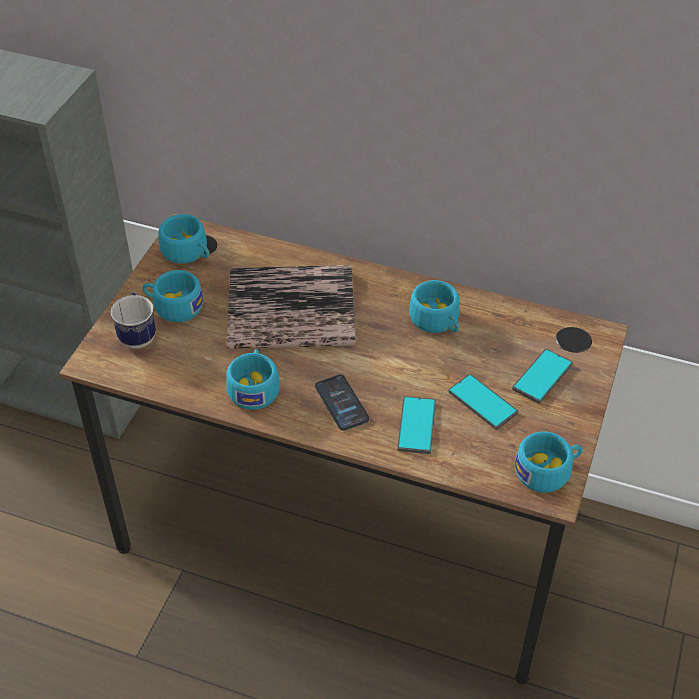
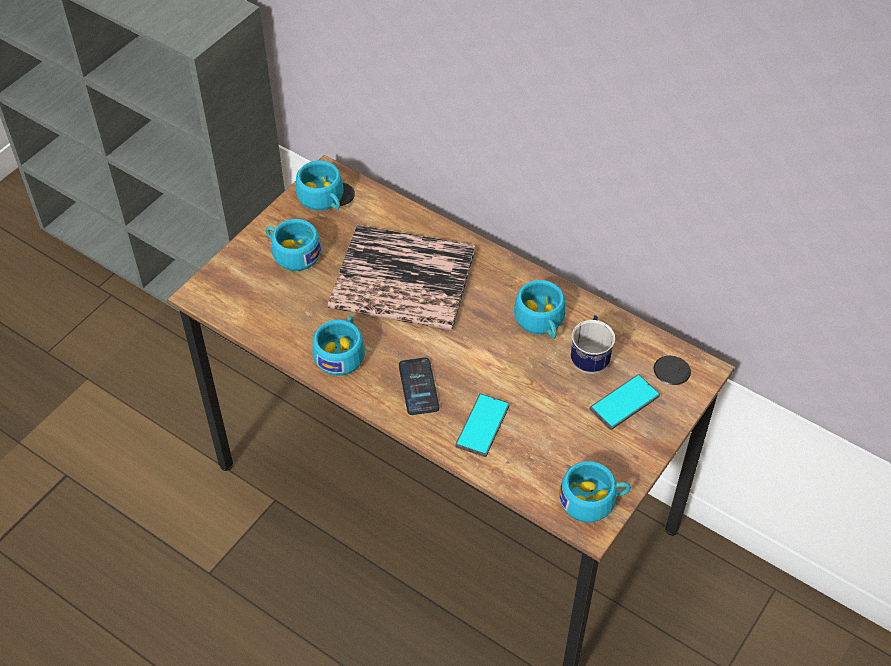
camera: 15 degrees right, 5 degrees up
mug [111,292,156,349] -> mug moved to [571,315,615,374]
phone [448,374,518,430] -> none

